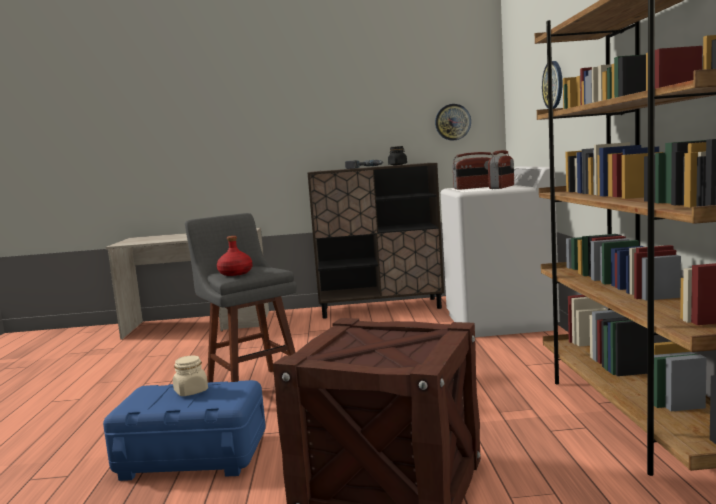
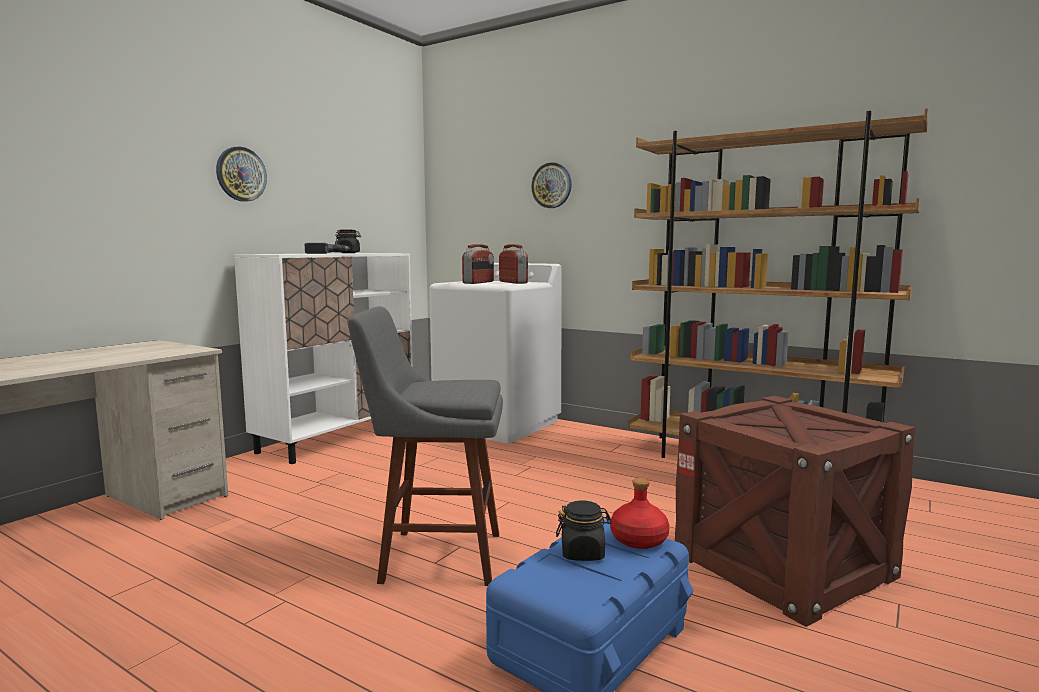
camera: 55 degrees left, 0 degrees up
beige jar [173,356,208,396] -> black jar [556,501,612,561]
red bottle [217,236,253,276] -> red bottle moved to [610,478,669,549]
brown cabinet [307,163,444,319] -> white cabinet [234,253,413,464]
wall clock [435,104,471,141] -> wall clock moved to [216,146,267,202]

